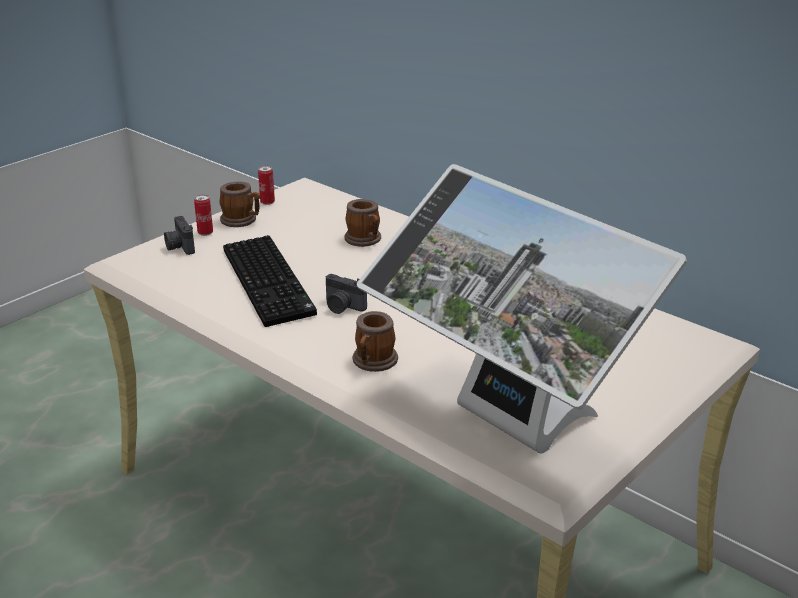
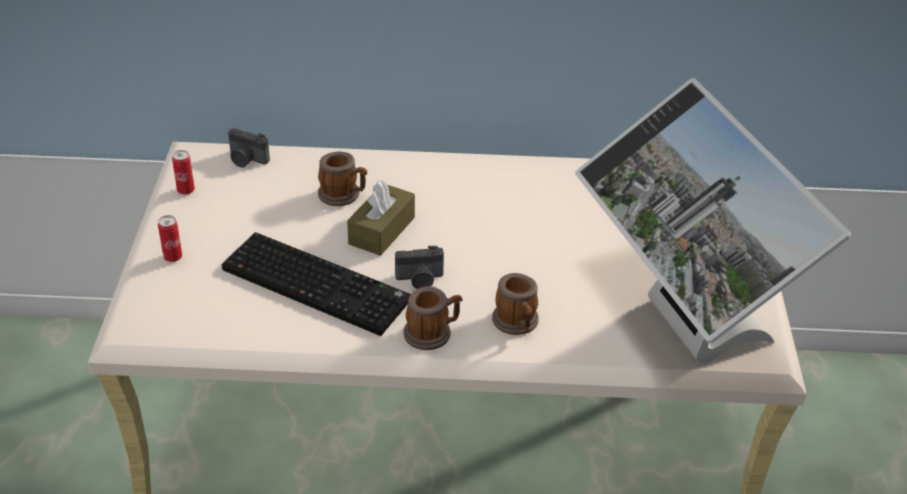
camera: 40 degrees left, 10 degrees up
camera [164,216,195,255] -> camera moved to [228,128,270,168]
mug [219,181,261,227] -> mug moved to [403,286,462,350]
monitor [357,164,687,454] -> monitor turned 60 degrees clockwise [575,78,851,364]
none -> brown tissue box [347,180,415,256]

